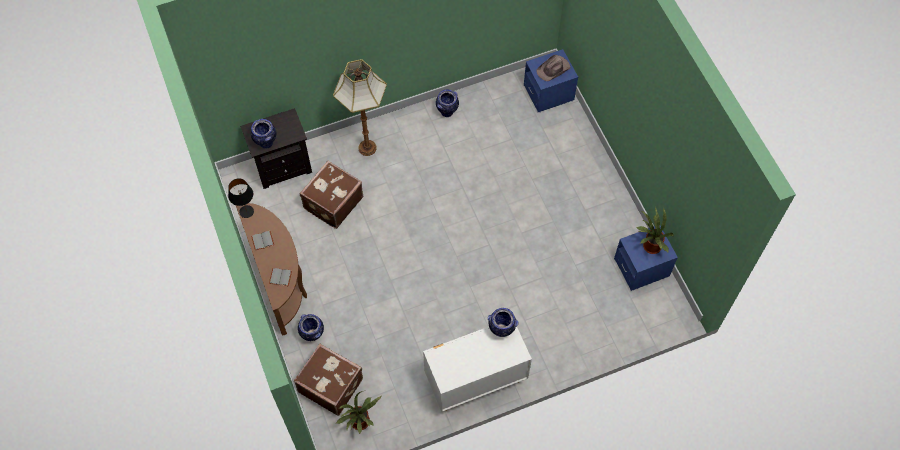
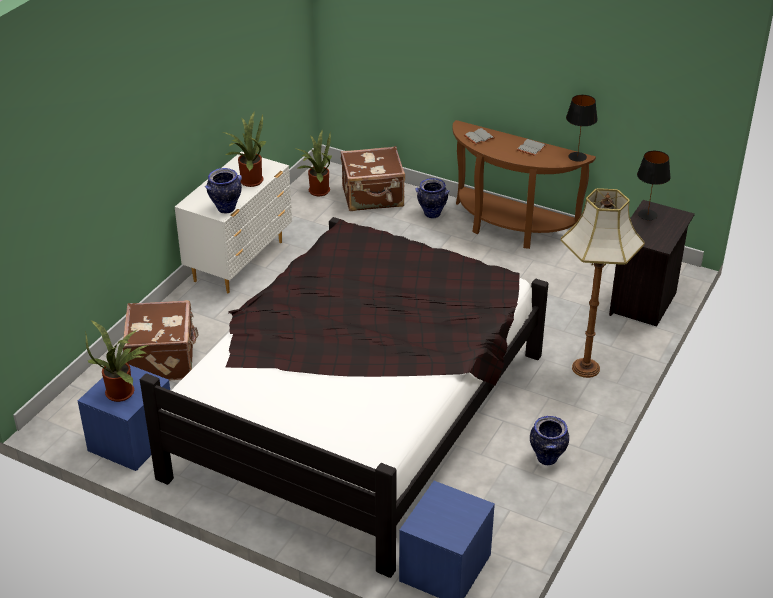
camera: 140 degrees right, 25 degrees down
vase [251,119,276,149] -> black table lamp [637,151,671,220]
brown suitcase [300,161,363,229] -> brown suitcase moved to [123,300,199,381]
brown hat [537,55,571,81] -> none
none -> black bed [140,217,549,578]
none -> potted plant [223,112,266,187]

